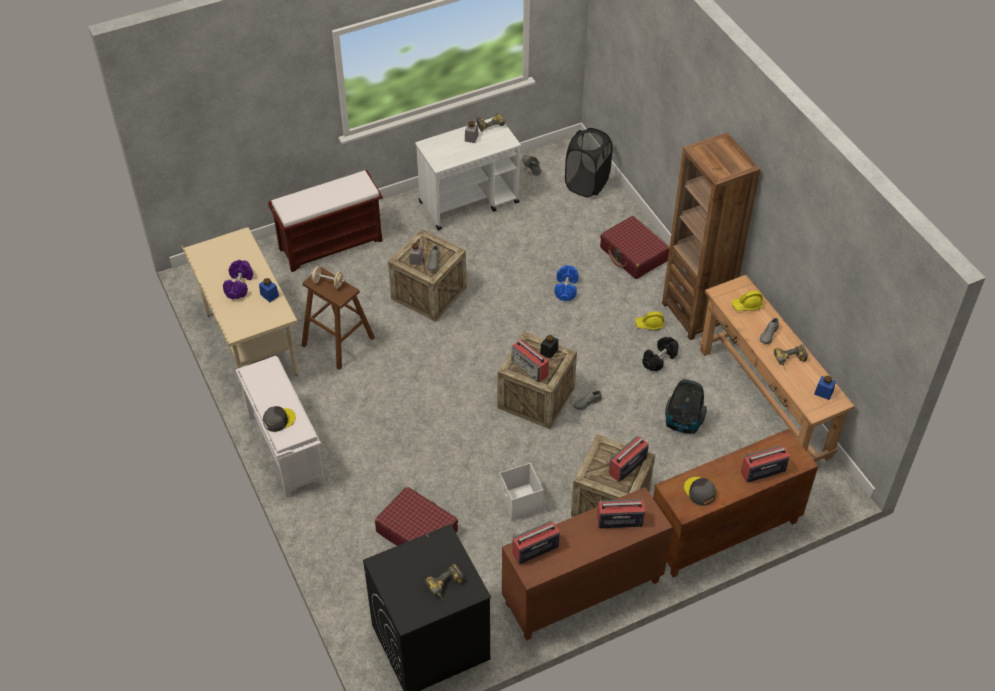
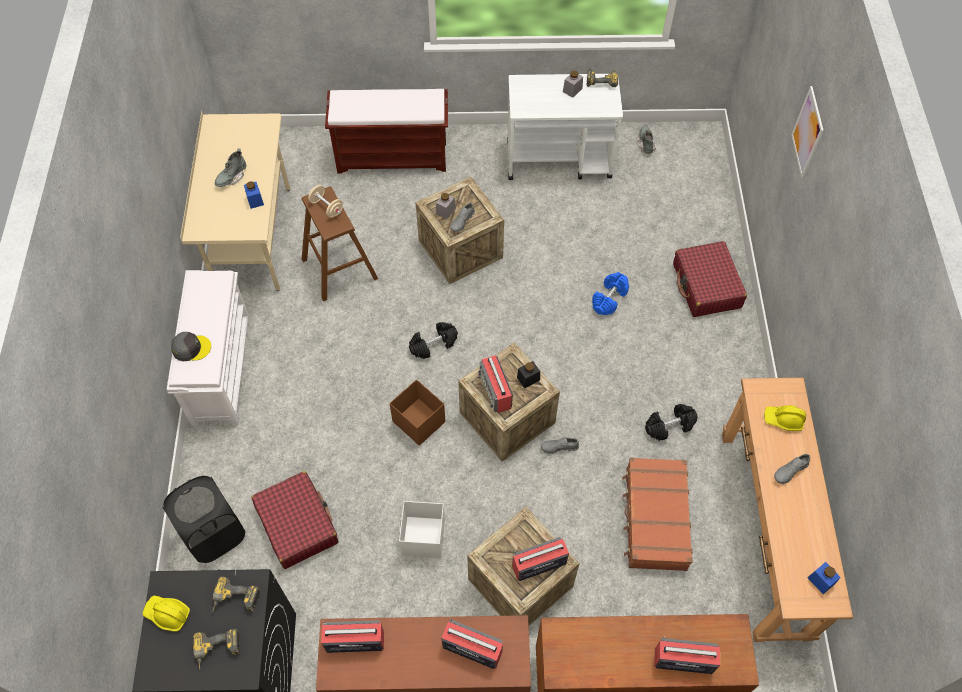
camera: 25 degrees right, 10 degrees up
purple dumbbell [223,260,253,299] -> grey boot [215,148,247,187]
black laundry basket [565,128,612,198] -> black laundry basket moved to [162,476,246,563]
yellow hard hat [635,312,664,330] -> yellow hard hat moved to [143,596,190,631]
brown bookcase [662,132,760,340] -> none
vacuum cleaner [665,379,707,434] -> brown suitcase [622,457,693,571]
grey cap [684,477,716,506] -> none
power drill [774,344,808,368] -> power drill moved to [212,576,260,612]
none -> brown storage box [389,380,445,446]
none -> black dumbbell [409,322,458,359]
none -> picture [791,86,824,178]

